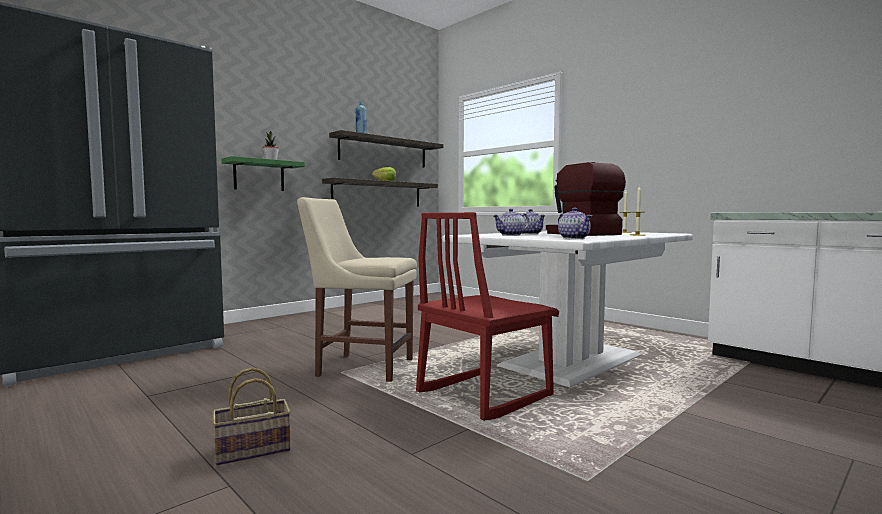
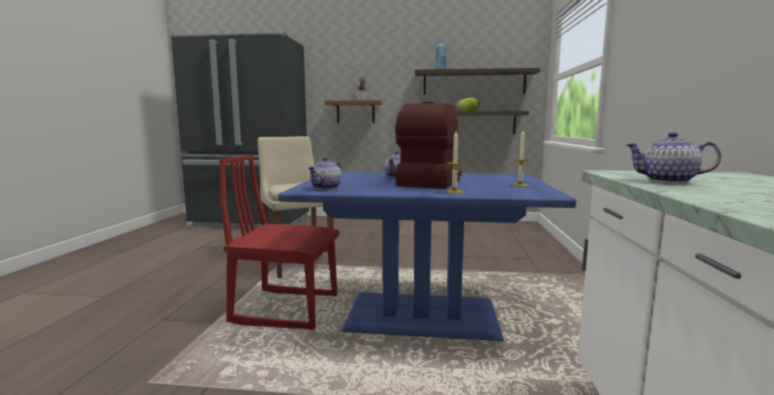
camera: 50 degrees right, 5 degrees up
basket [212,368,291,465] -> none
green shelf [221,156,305,191] -> brown shelf [324,100,382,123]
white dining table [442,231,693,387] -> blue dining table [278,172,576,341]
teapot [493,209,529,236] -> teapot moved to [626,132,721,183]

